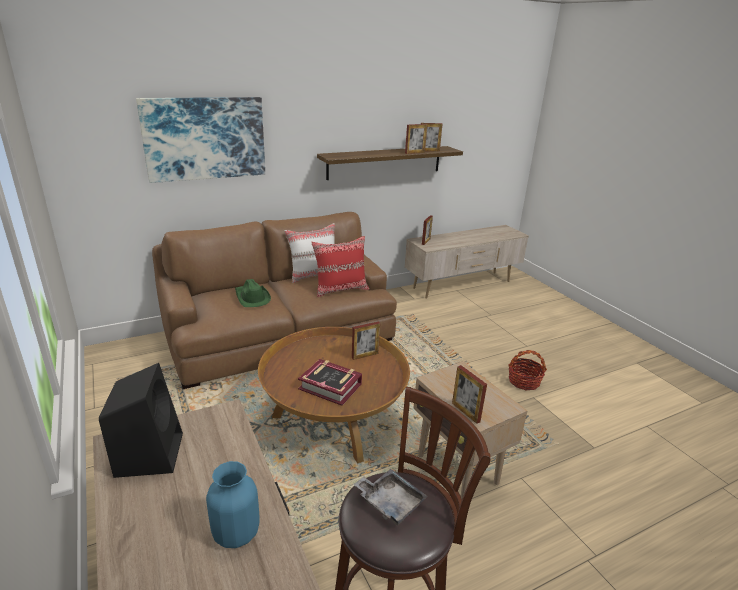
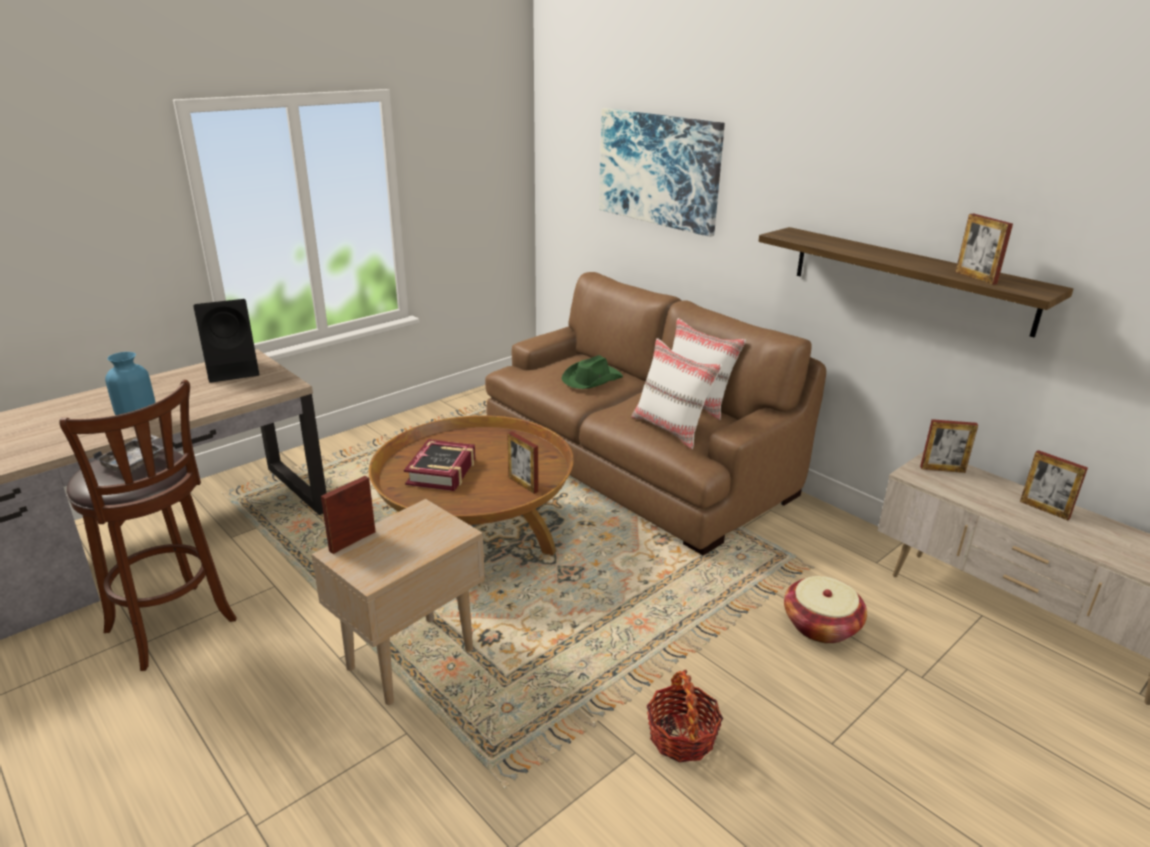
camera: 75 degrees right, 0 degrees up
red pillow [311,236,369,297] -> white pillow [632,338,722,449]
picture frame [405,124,428,154] -> picture frame moved to [1020,450,1088,520]
none -> basket [784,576,867,644]

